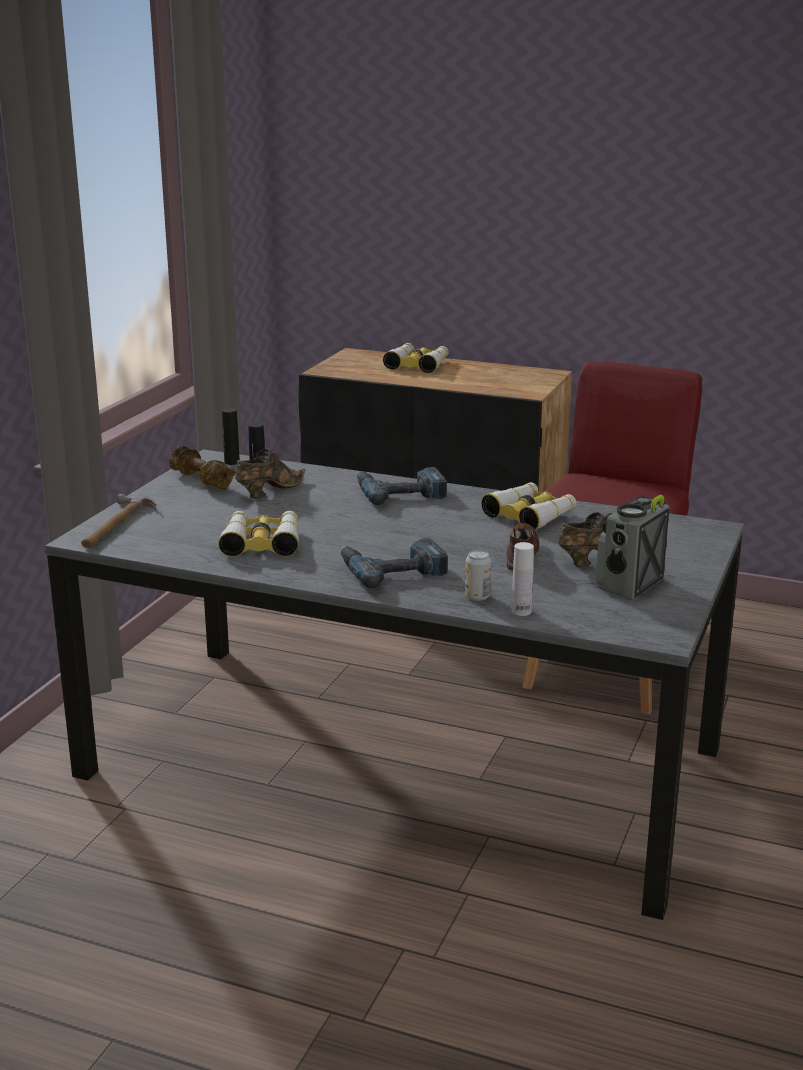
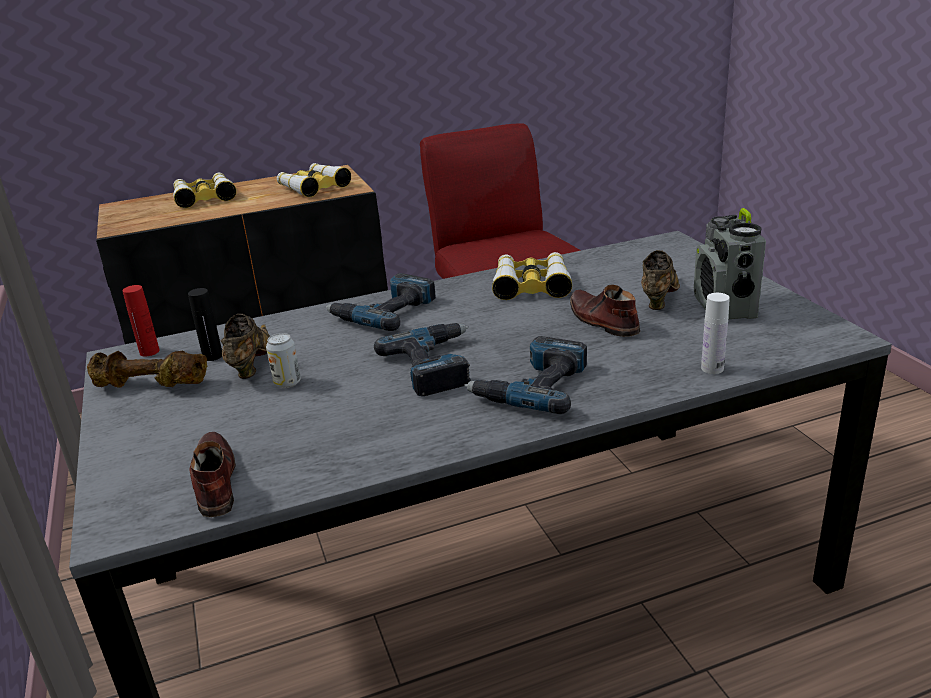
camera: 40 degrees left, 5 degrees up
hammer [81,494,157,548] -> none
binoculars [218,511,299,557] -> binoculars moved to [277,163,351,197]
black bottle [222,408,240,465] -> red bottle [122,285,159,356]
can [465,550,491,601] -> can moved to [266,333,301,388]
none -> brown shoe [189,432,236,517]
none -> power drill [374,323,471,396]

